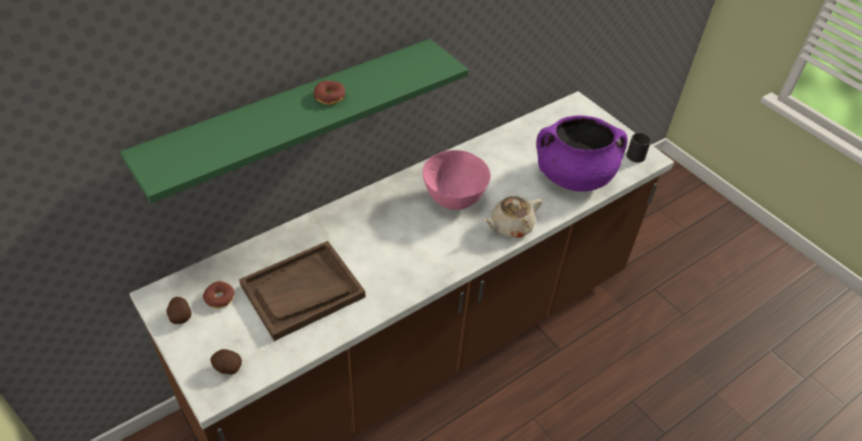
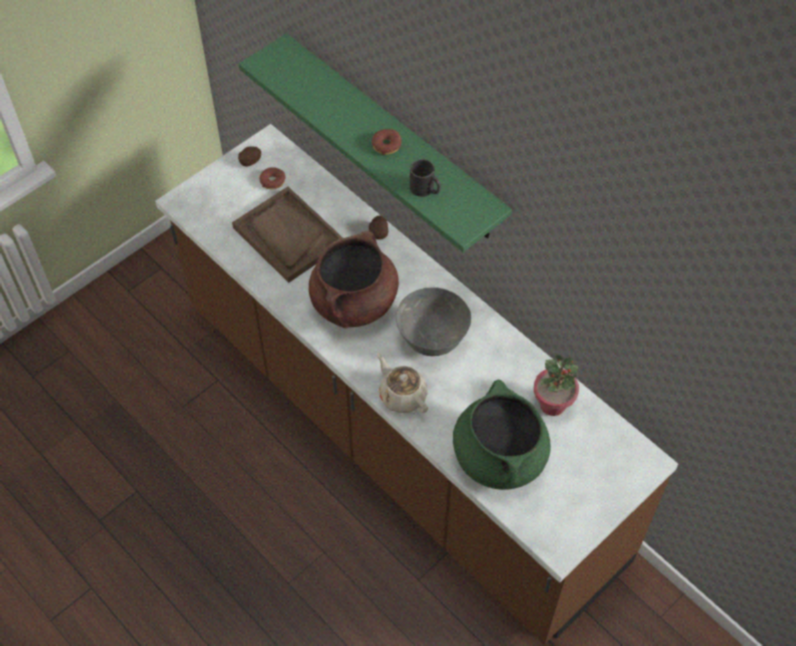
camera: 85 degrees right, 10 degrees up
potato [210,349,242,375] -> potato moved to [369,216,388,240]
pink bowl [422,150,491,210] -> grey bowl [396,287,471,356]
purple cooking pot [536,115,628,192] -> green cooking pot [453,379,551,490]
black mug [626,133,651,163] -> black mug moved to [410,159,441,197]
none -> brown cooking pot [309,231,399,328]
none -> potted plant [534,354,579,416]

